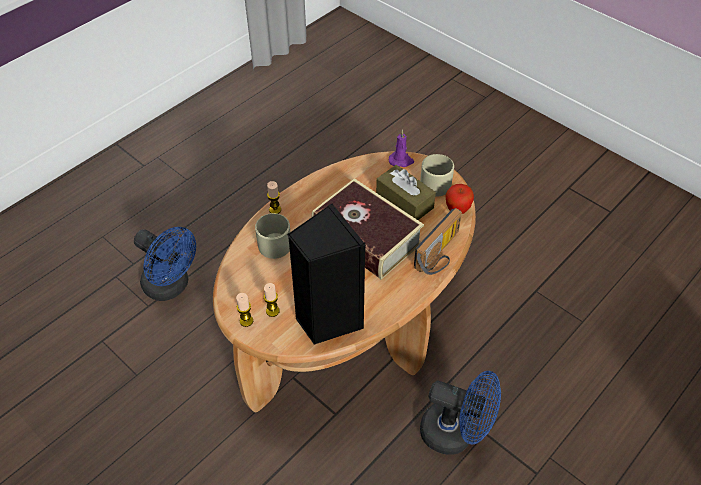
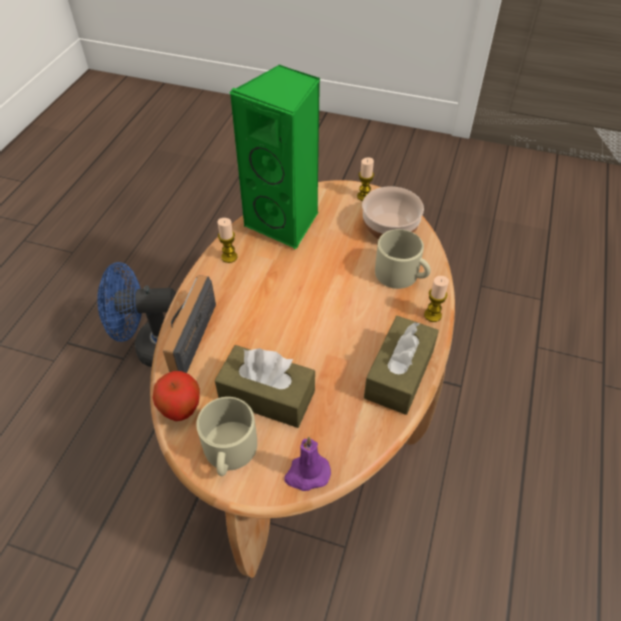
camera: 155 degrees right, 0 degrees up
blue fan [134,227,196,301] -> none
candle [264,283,280,317] -> candle moved to [217,218,238,263]
black speaker [287,203,366,344] -> green speaker [229,64,320,250]
book [312,178,424,280] -> none
none -> bowl [362,186,424,239]
none -> brown tissue box [364,316,439,415]

